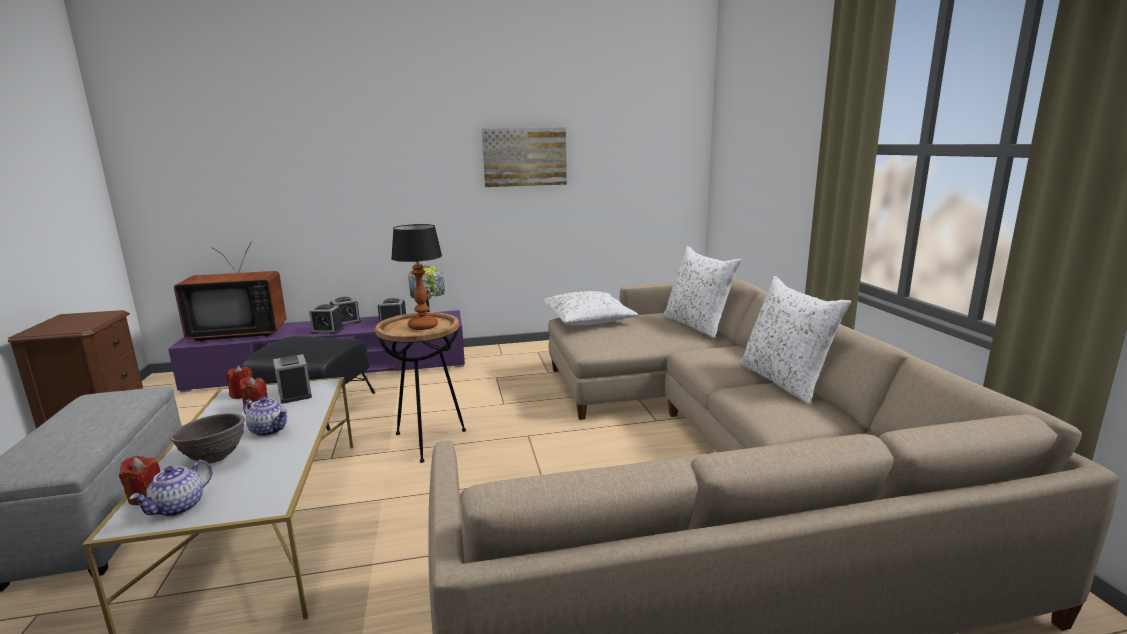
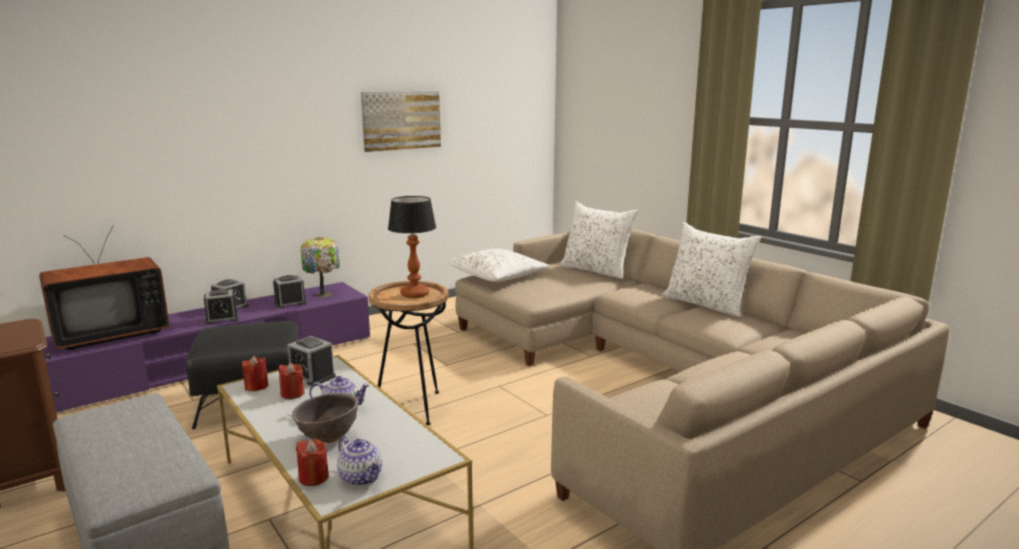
camera: 25 degrees left, 0 degrees up
teapot [129,460,212,517] -> teapot turned 45 degrees counterclockwise [337,436,382,486]

